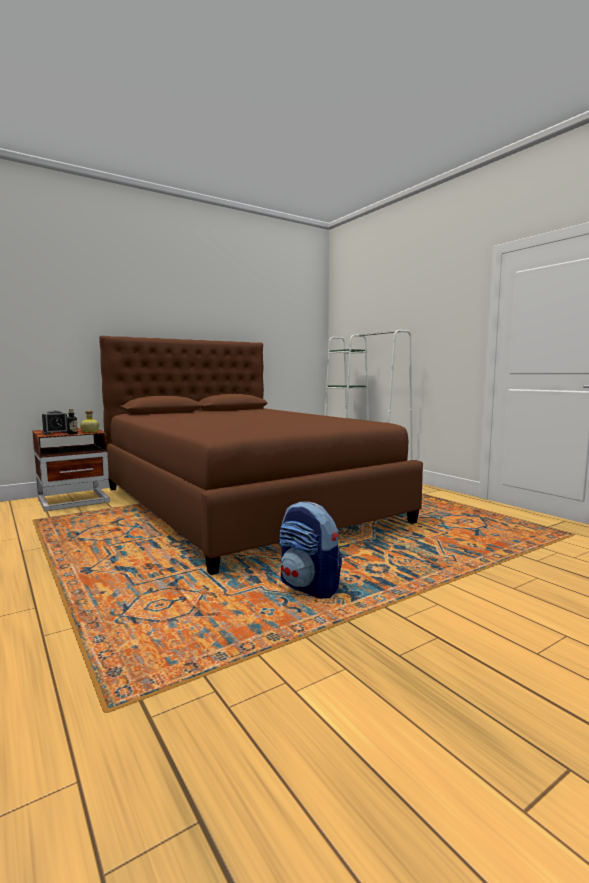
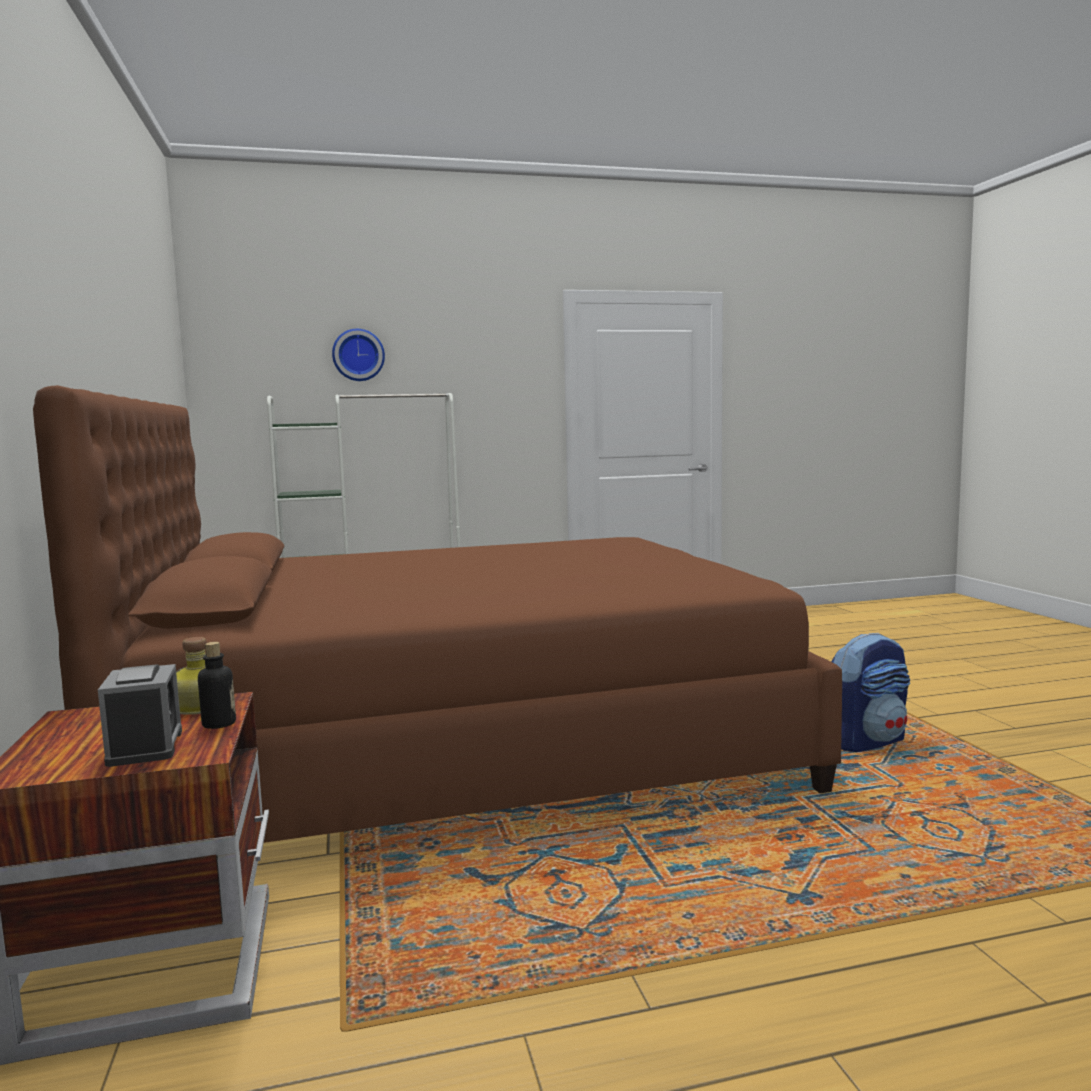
camera: 70 degrees left, 0 degrees up
none -> wall clock [332,329,385,381]

